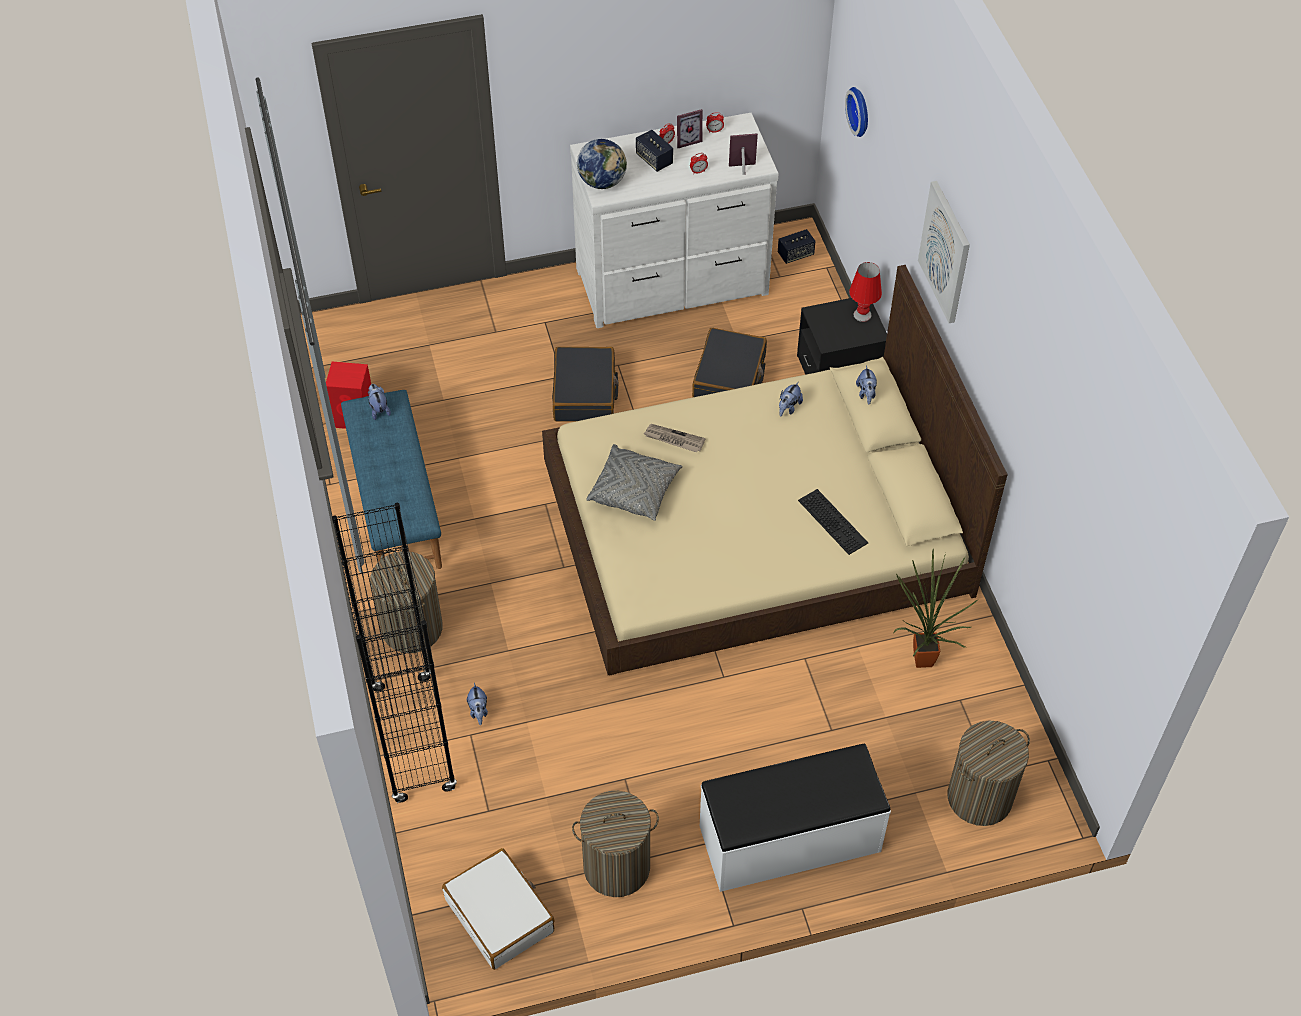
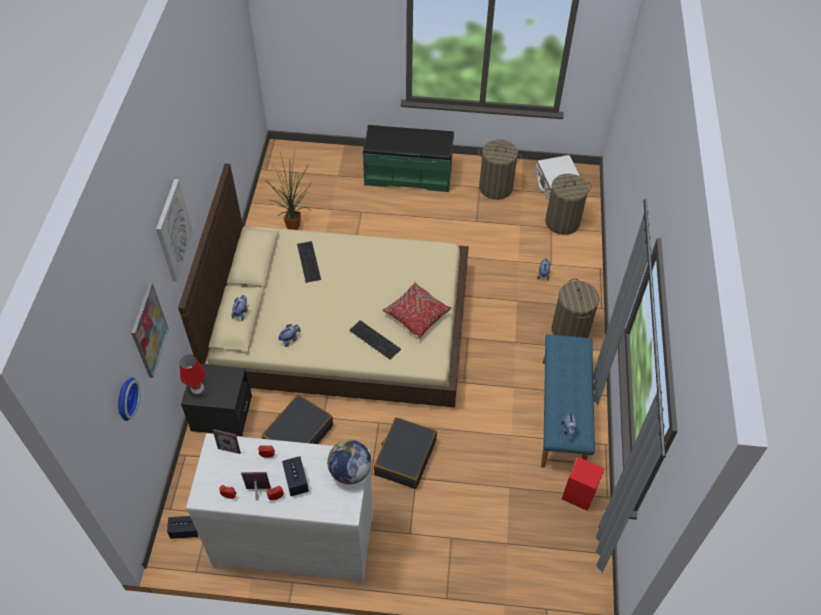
camera: 160 degrees left, 0 degrees up
black bookcase [332,503,457,803] -> none
grey pillow [586,444,683,521] -> red pillow [382,282,451,339]
newspaper [644,424,706,452] -> keyboard [349,320,401,360]
white bench [700,744,891,892] -> green bench [362,125,454,192]
laundry basket [947,721,1030,826] -> laundry basket moved to [545,174,592,235]
none -> picture [131,283,169,378]

